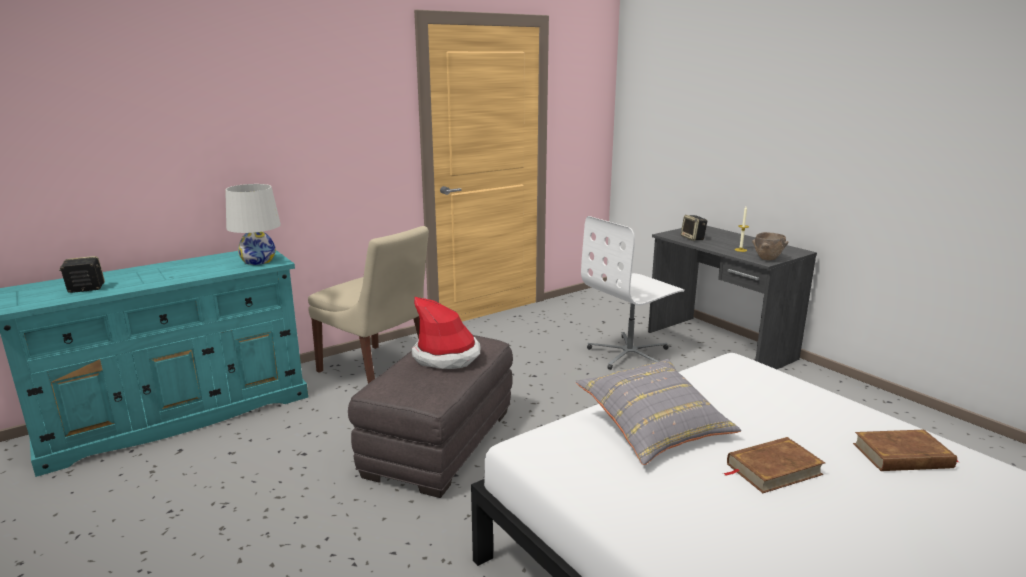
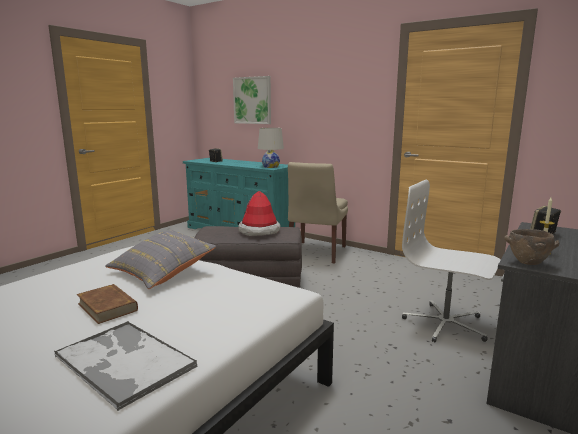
camera: 70 degrees right, 5 degrees down
brown book [853,430,958,471] -> tray [54,321,197,411]
none -> picture [233,76,271,124]

